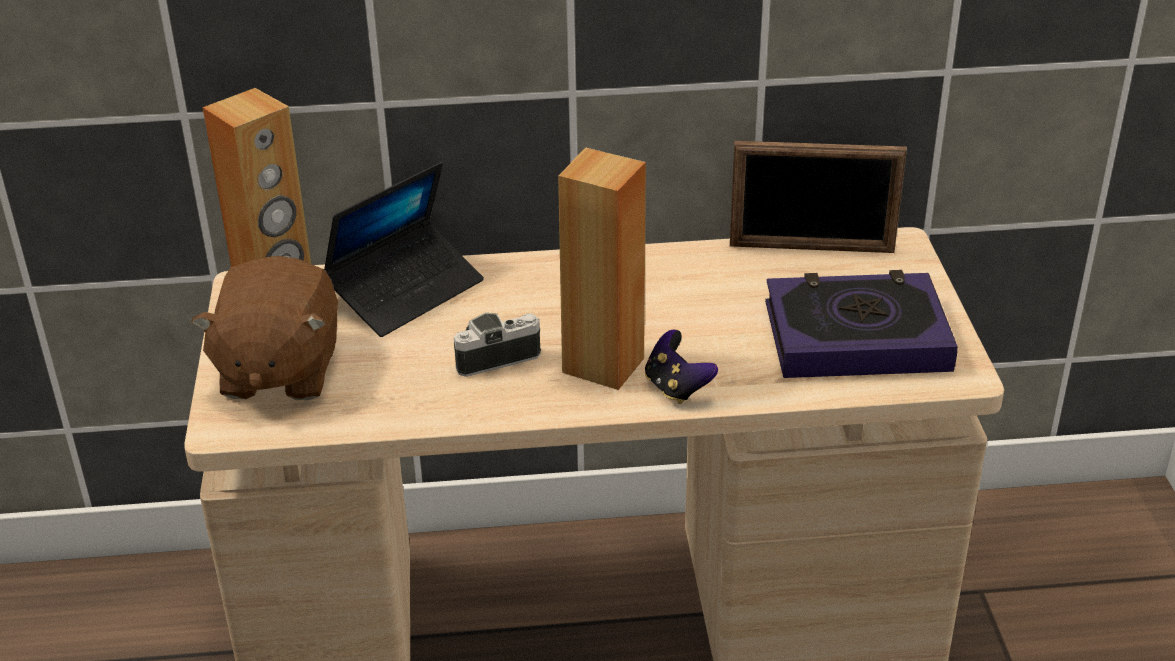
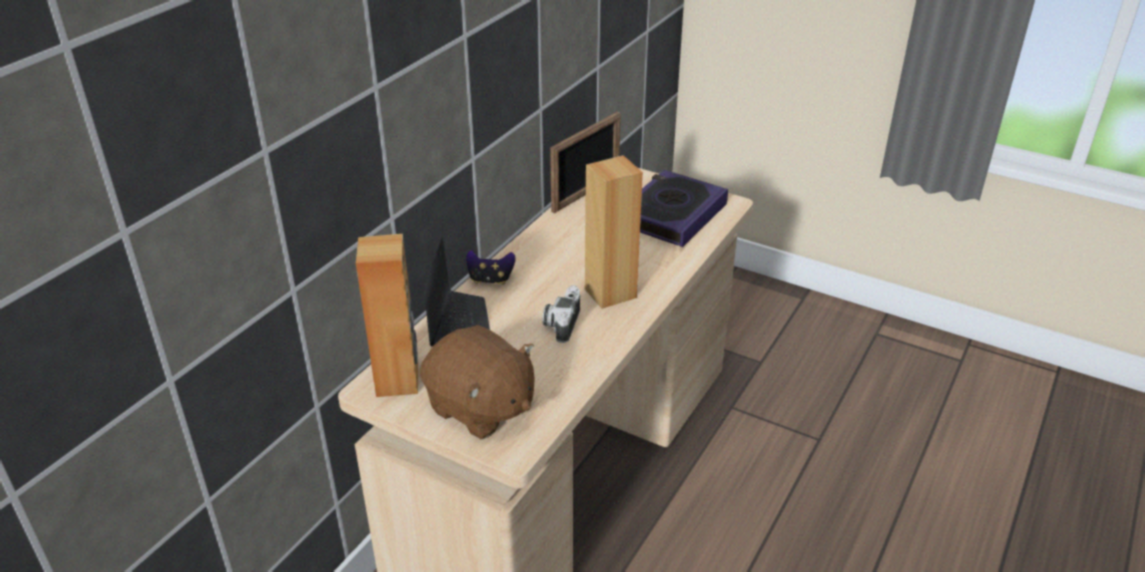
camera: 55 degrees left, 0 degrees up
game controller [645,330,718,404] -> game controller moved to [466,250,516,285]

